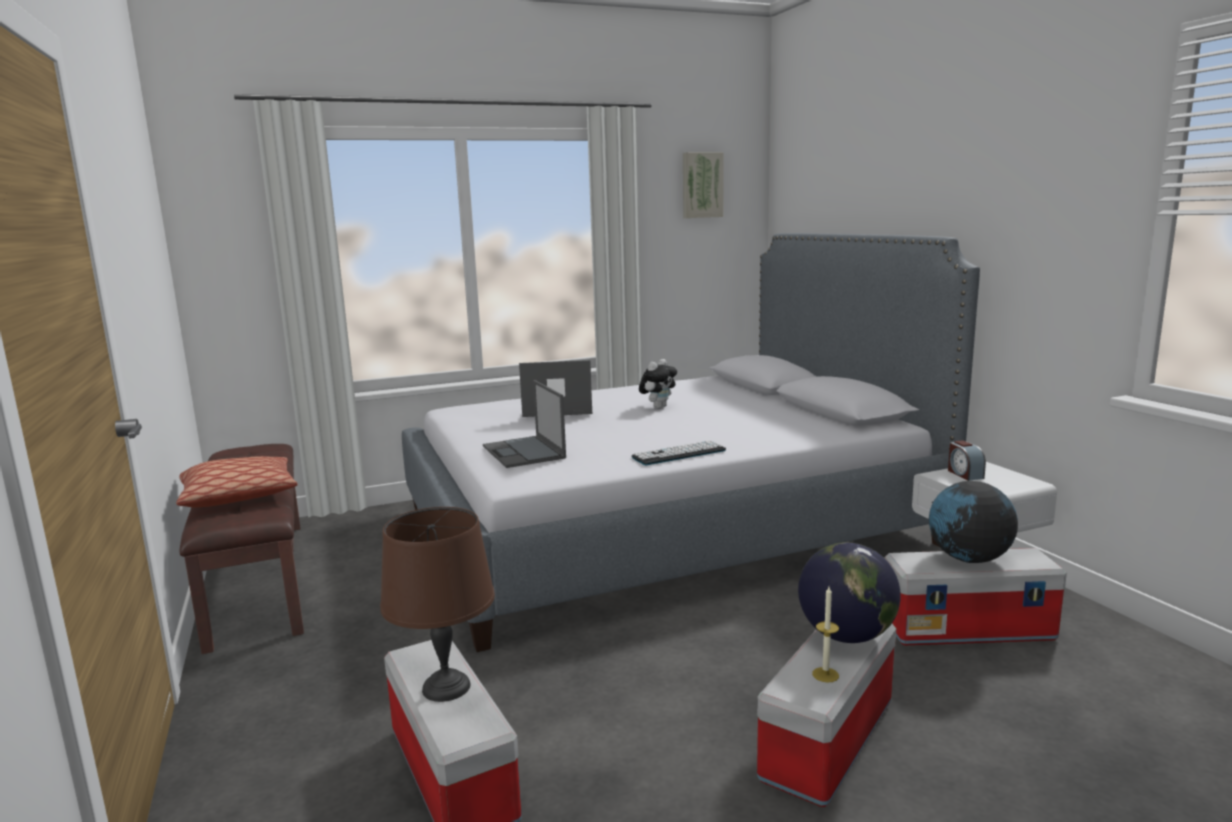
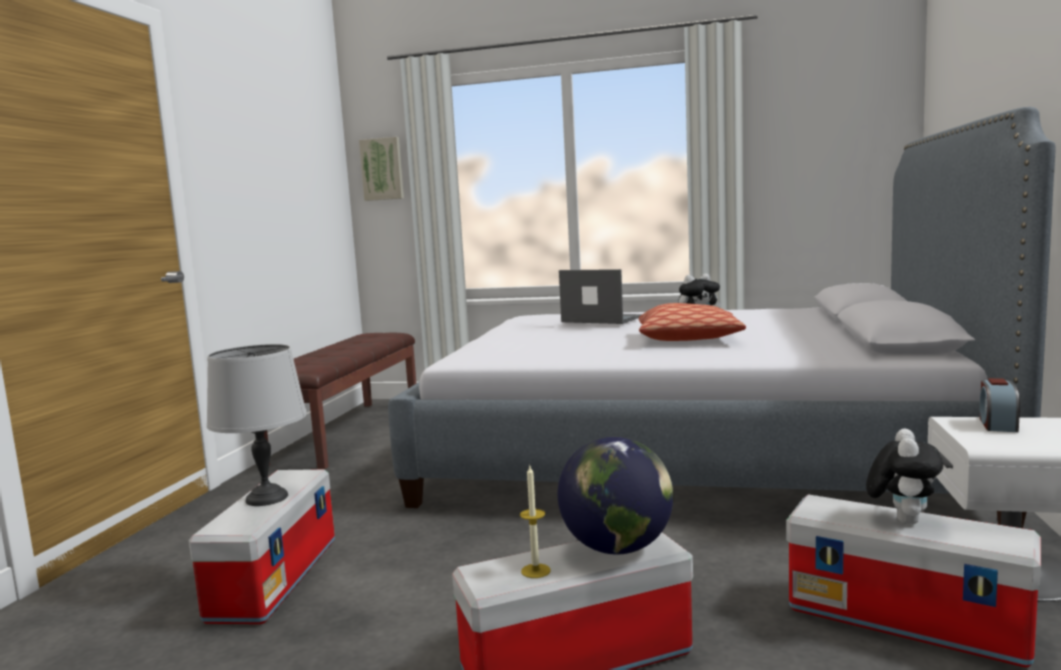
camera: 35 degrees right, 5 degrees down
pillow [176,456,298,508] -> pillow moved to [639,303,746,341]
brown table lamp [380,507,495,702] -> grey table lamp [207,344,307,506]
laptop [483,380,566,468] -> none
keyboard [631,440,726,465] -> none
picture [683,152,724,218] -> picture moved to [359,137,404,201]
globe [929,481,1018,563] -> plush toy [866,429,943,525]

